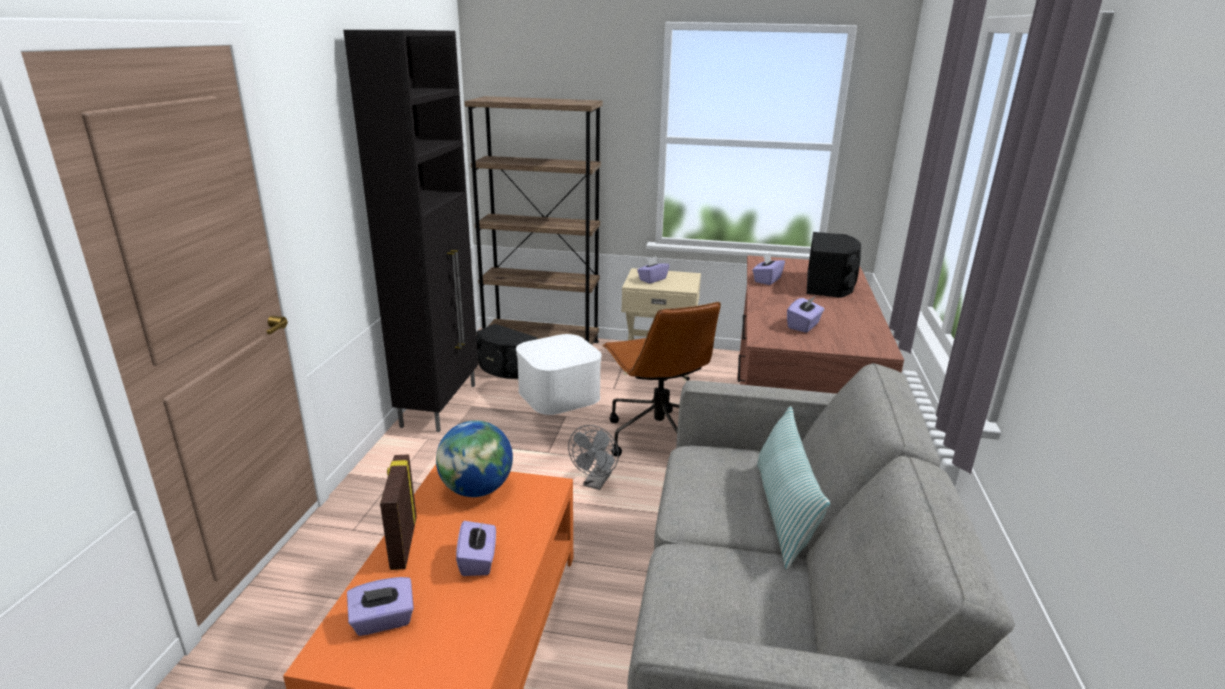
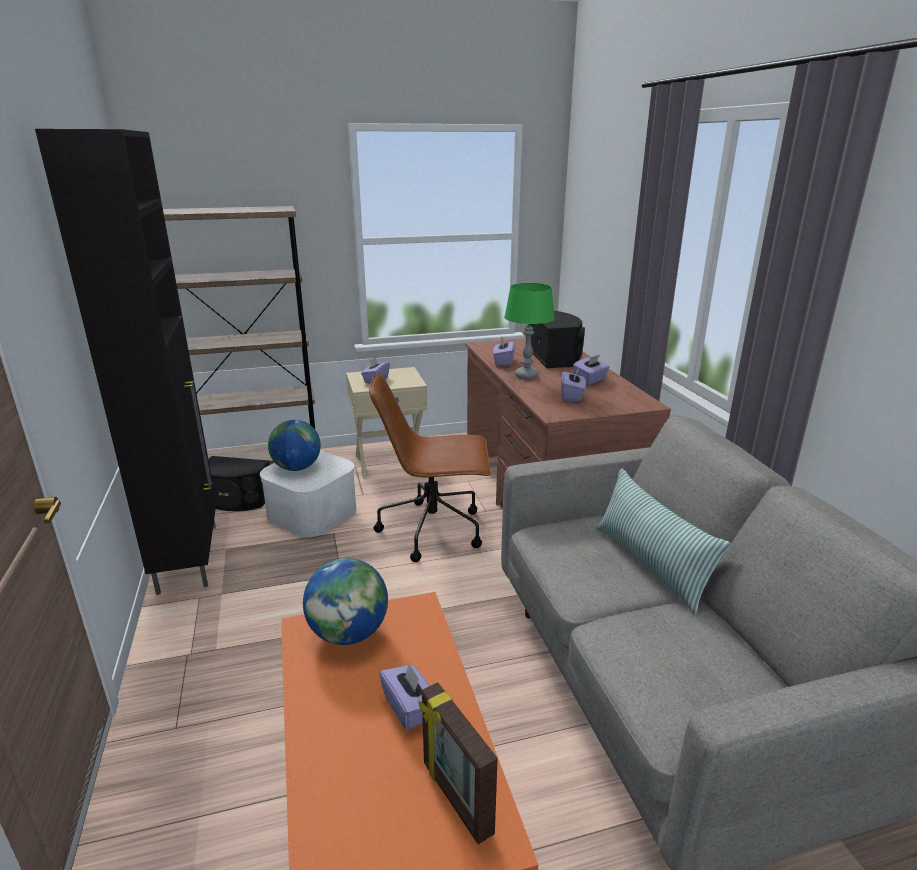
camera: 25 degrees left, 0 degrees up
purple tissue box [347,577,414,636] -> purple tissue box moved to [573,355,610,385]
picture frame [380,454,417,570] -> picture frame moved to [419,682,498,844]
grey fan [568,425,619,490] -> none
brown office chair [602,302,721,457] -> brown office chair turned 135 degrees clockwise [369,373,491,562]
none -> globe [268,420,321,471]
none -> green table lamp [504,283,555,379]

